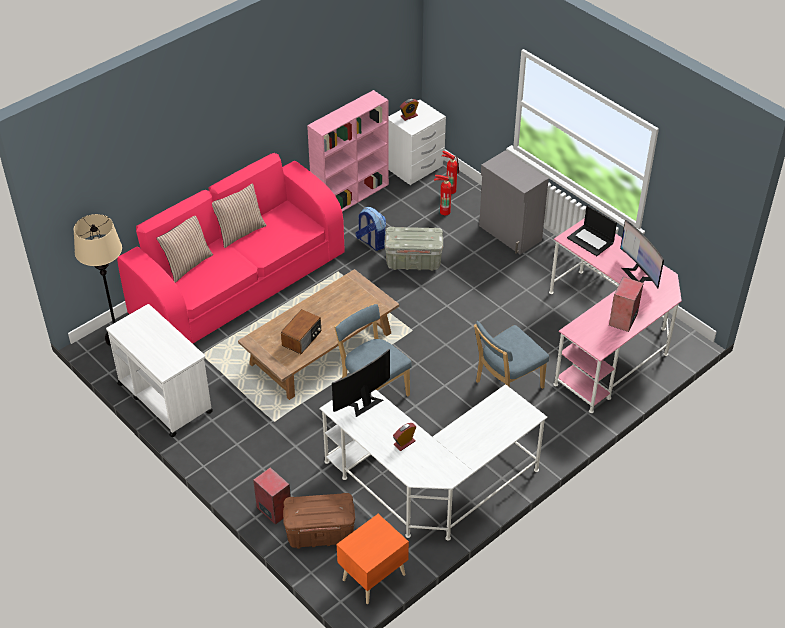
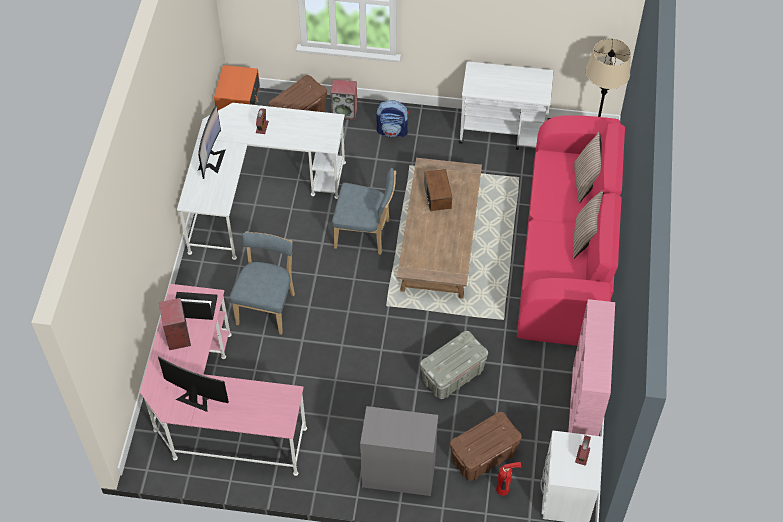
camera: 140 degrees right, 10 degrees up
monitor [332,349,390,417] -> monitor moved to [198,106,226,179]
backpack [355,207,386,251] -> backpack moved to [376,100,409,137]
fire extinguisher [434,175,452,215] -> brown storage box [450,412,522,481]
laptop [567,205,617,256] -> laptop moved to [175,292,218,320]

